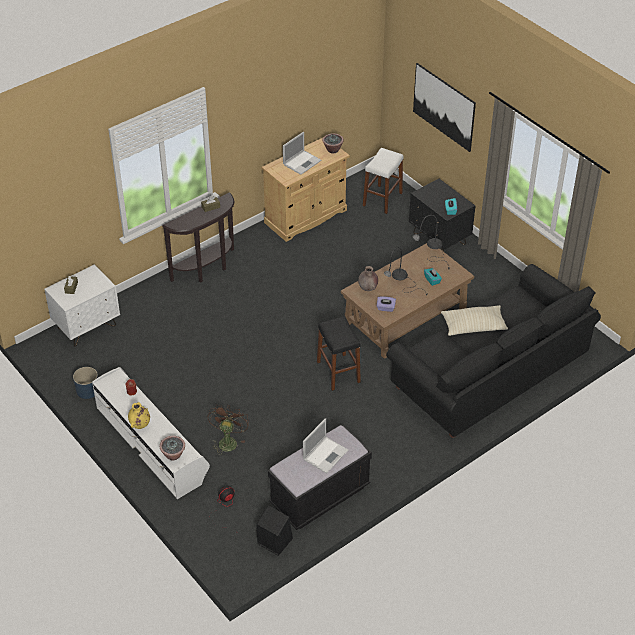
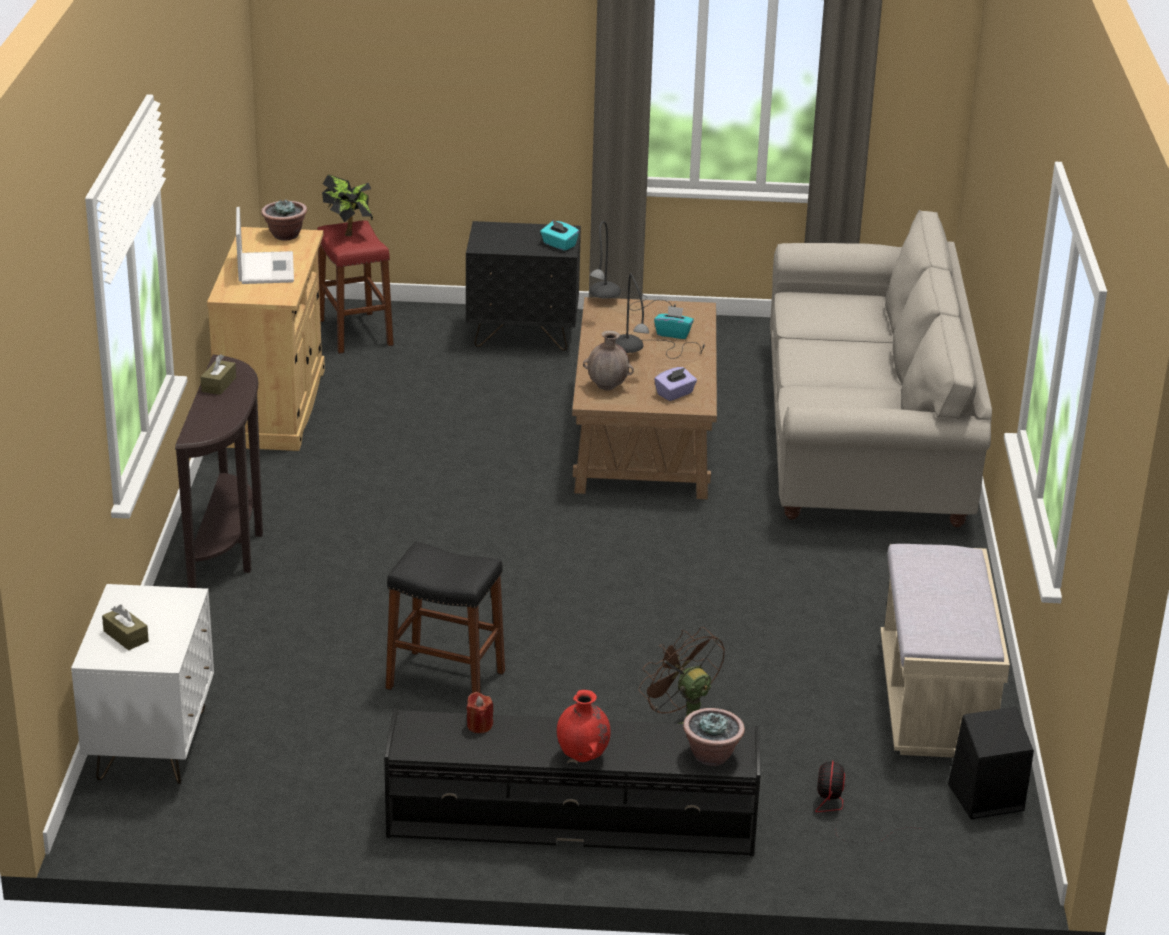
camera: 50 degrees left, 15 degrees down
blue planter [73,367,98,399] -> none
white tv stand [92,367,210,499] -> black tv stand [384,708,761,856]
yellow vase [128,402,150,429] -> red vase [557,690,611,762]
black bench [268,425,372,530] -> beige bench [880,544,1010,758]
laptop [303,418,348,474] -> none
black stool [317,316,361,391] -> black stool moved to [386,541,505,693]
white stool [363,148,403,214] -> red stool [317,221,394,354]
black sofa [386,264,601,438] -> beige sofa [770,210,992,528]
picture [413,63,476,152] -> none
beige pillow [441,305,508,336] -> none
none -> potted plant [322,175,373,236]

